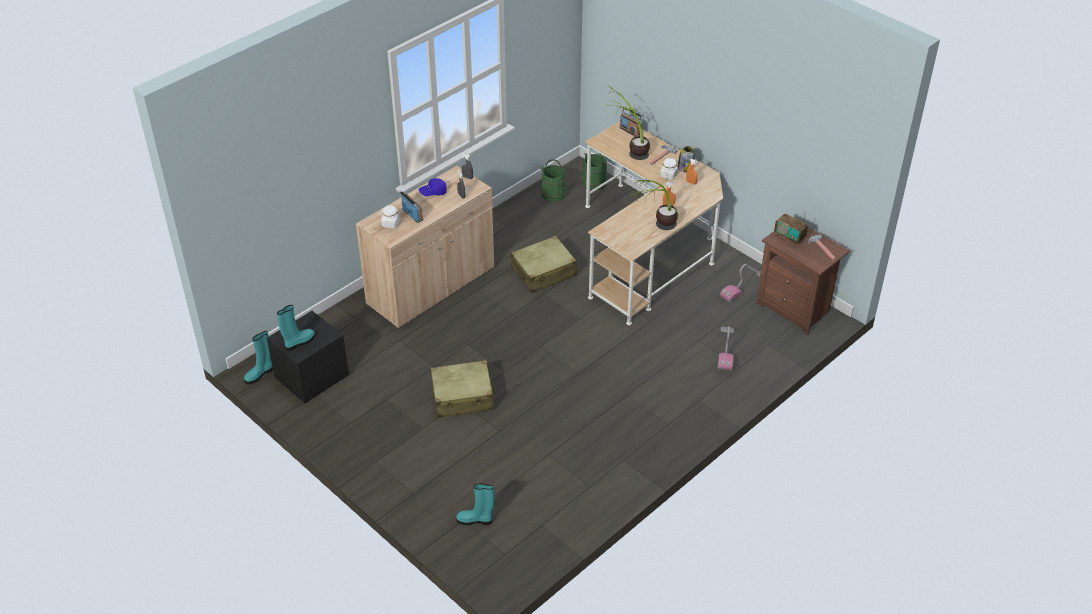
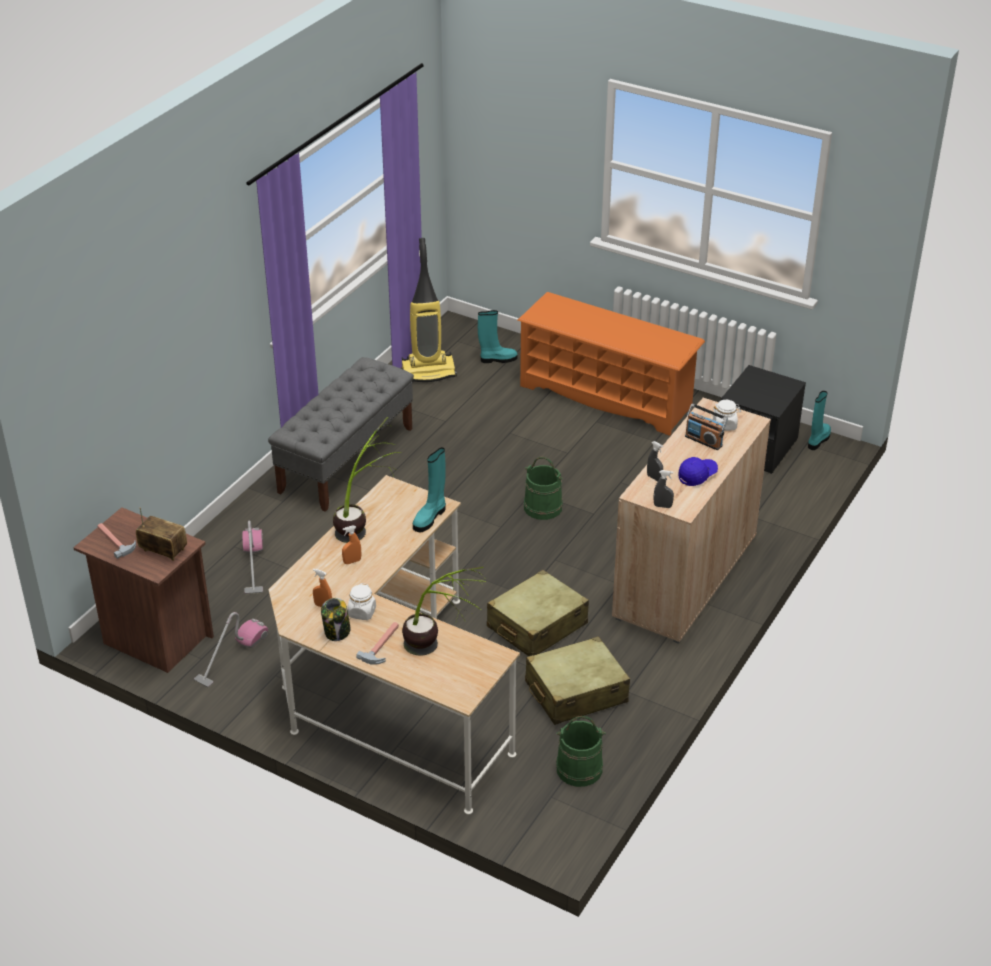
camera: 165 degrees right, 5 degrees down
turquoise boot [277,305,315,351] -> turquoise boot moved to [413,447,446,533]
beige suitcase [431,360,496,418] -> beige suitcase moved to [525,636,630,725]
green bucket [582,148,608,190] -> green bucket moved to [524,457,563,520]
radio [619,107,644,137] -> none
none -> grey bench [268,357,414,512]
none -> vacuum cleaner [402,238,457,382]
none -> orange shoe rack [517,292,705,436]

